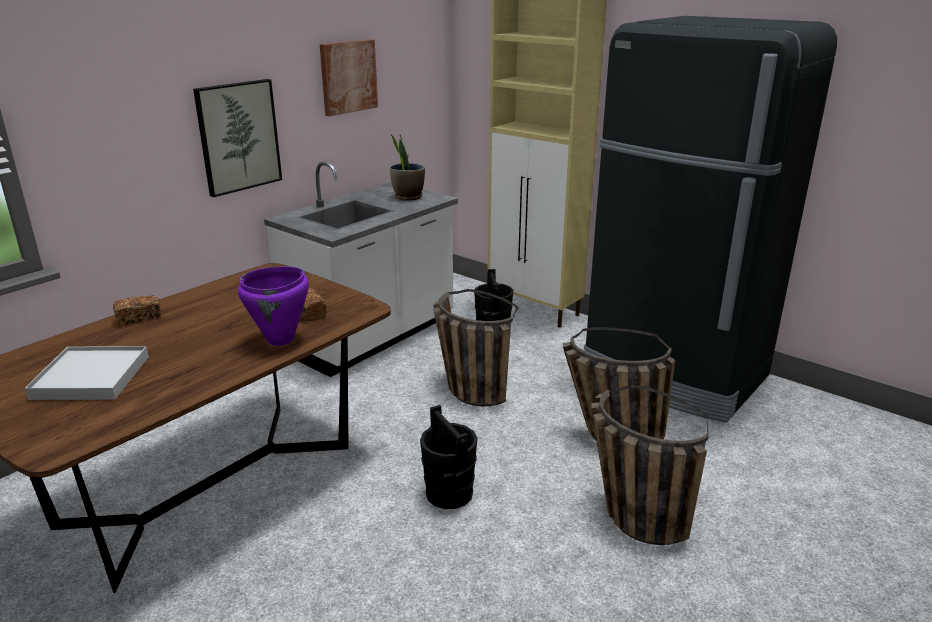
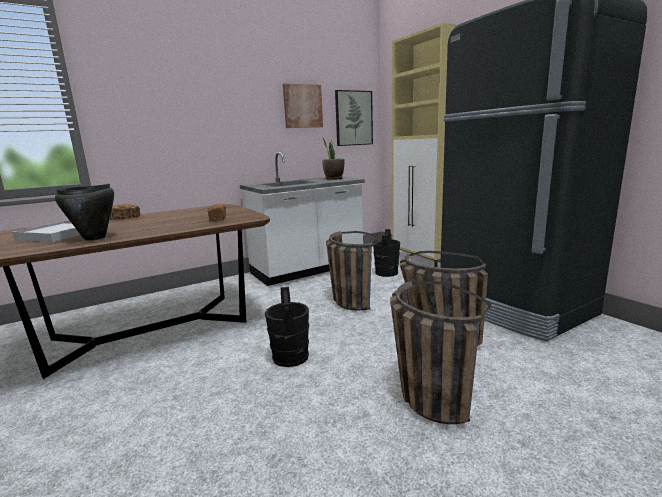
camera: 20 degrees right, 10 degrees down
picture [193,79,282,197] -> picture moved to [335,90,373,146]
purple cooking pot [238,267,309,346] -> none
none -> black cooking pot [55,184,114,241]

